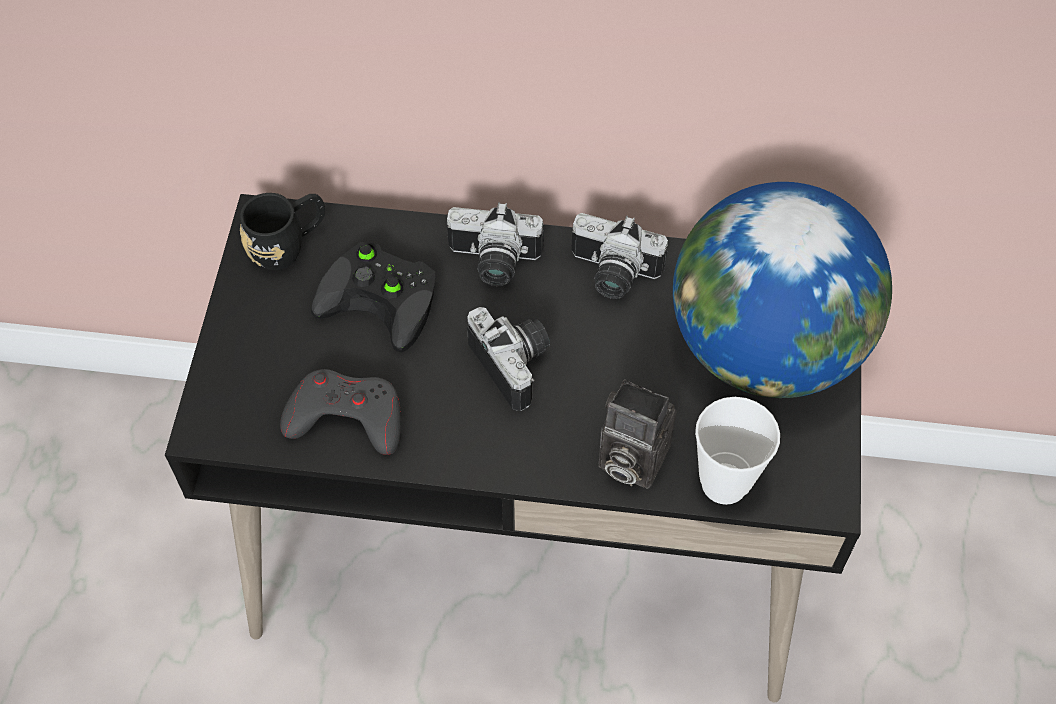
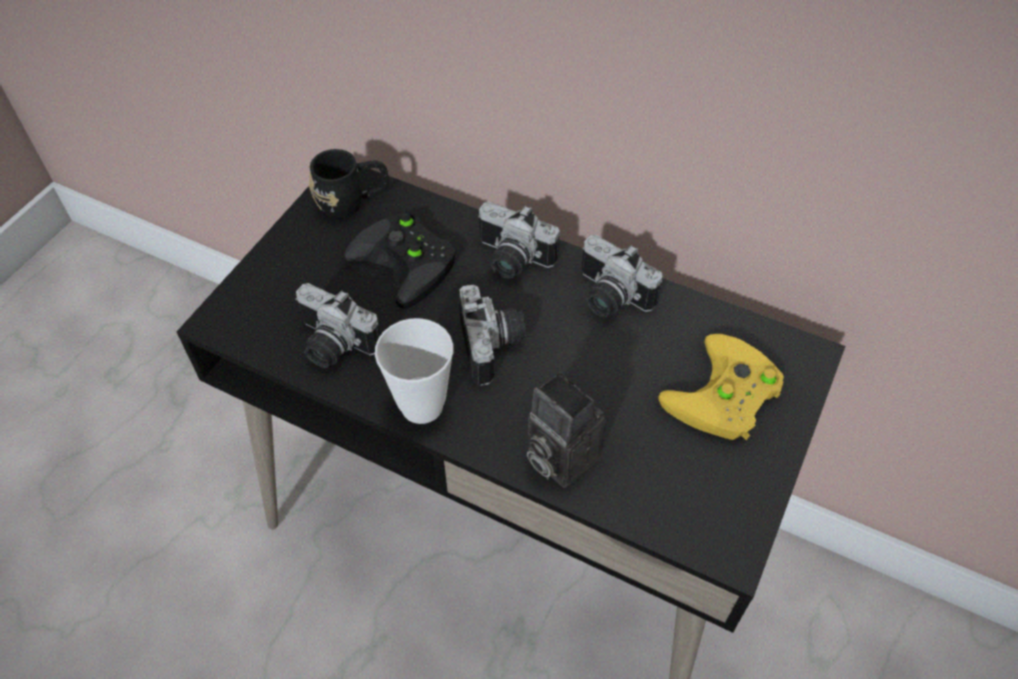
camera: 20 degrees right, 5 degrees down
grey game controller [280,369,401,455] -> camera [295,283,381,368]
globe [673,182,892,398] -> yellow game controller [658,334,784,440]
cup [695,397,780,505] -> cup moved to [375,318,454,424]

